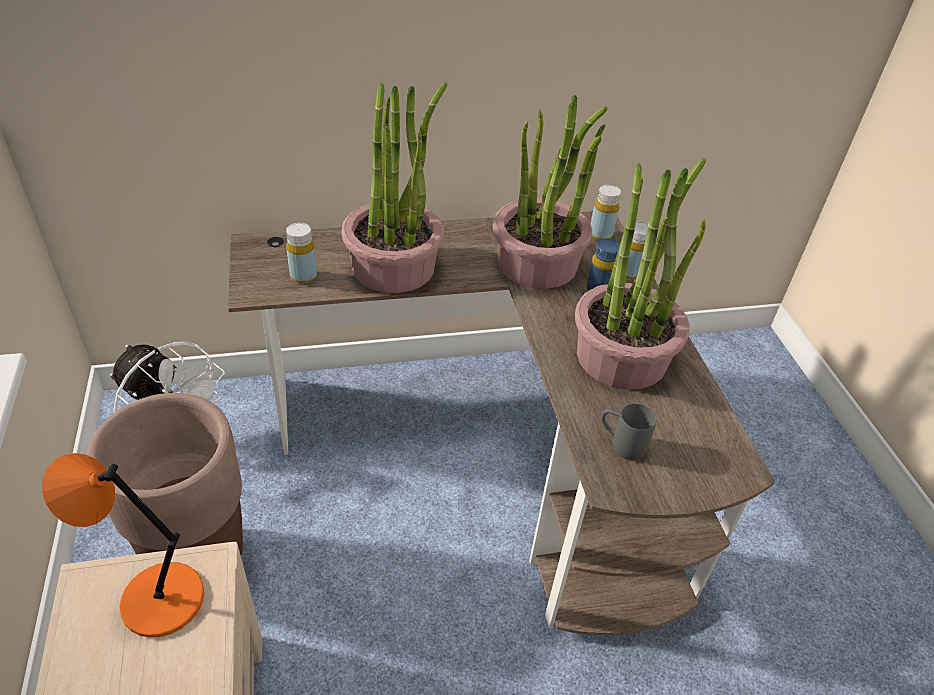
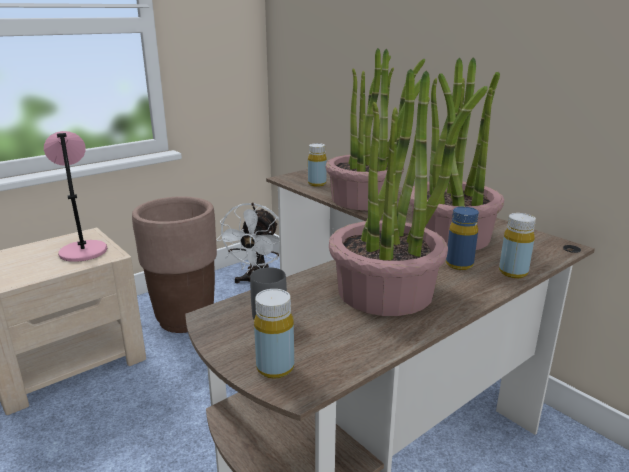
camera: 65 degrees right, 20 degrees down
orange table lamp [42,453,204,638] -> pink table lamp [44,131,107,262]
yellow bottle [591,185,621,241] -> yellow bottle moved to [254,289,294,379]

